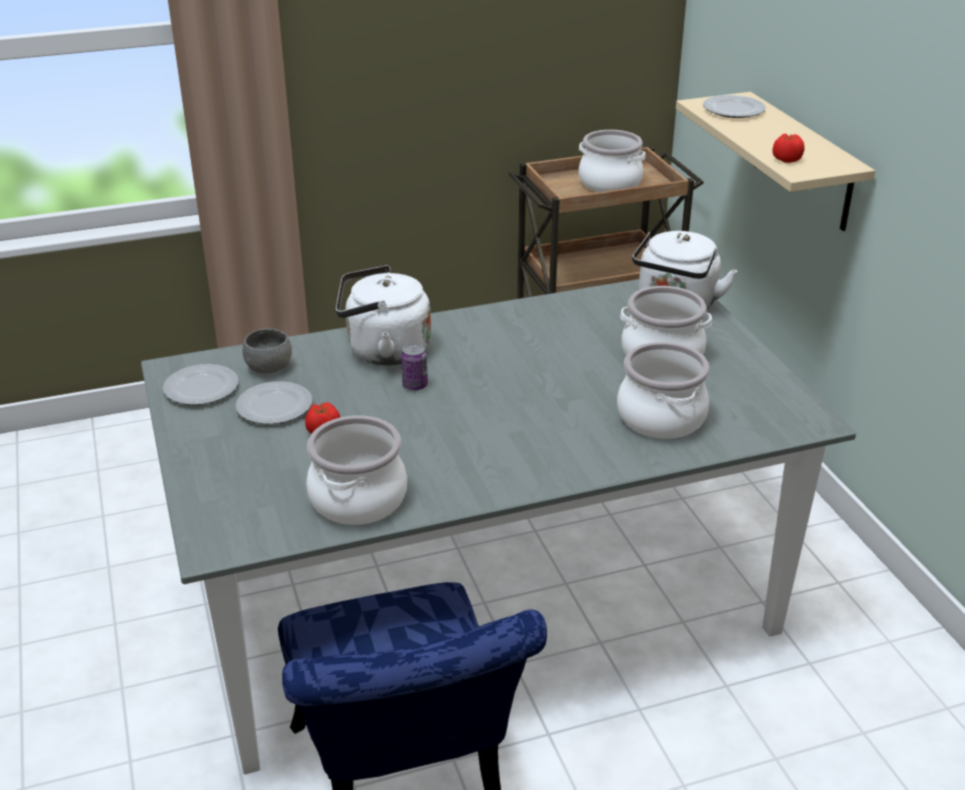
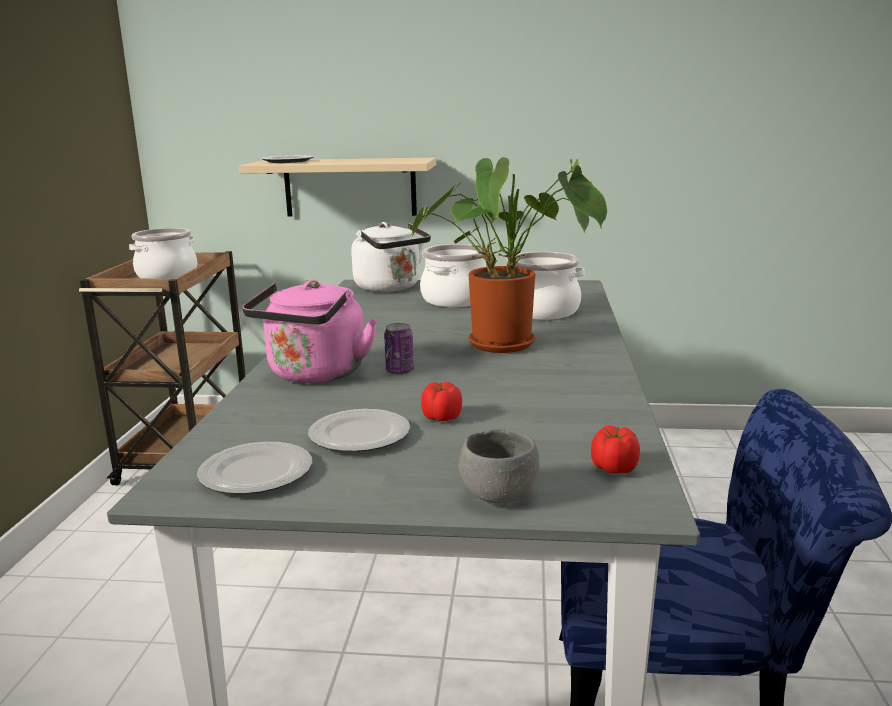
camera: 65 degrees left, 15 degrees down
grey bowl [243,328,292,374] -> grey bowl moved to [458,429,540,504]
cooking pot [306,416,407,525] -> none
white kettle [336,265,431,365] -> pink kettle [242,280,377,383]
tomato [773,133,805,163] -> tomato moved to [591,426,640,474]
none -> potted plant [412,157,607,353]

